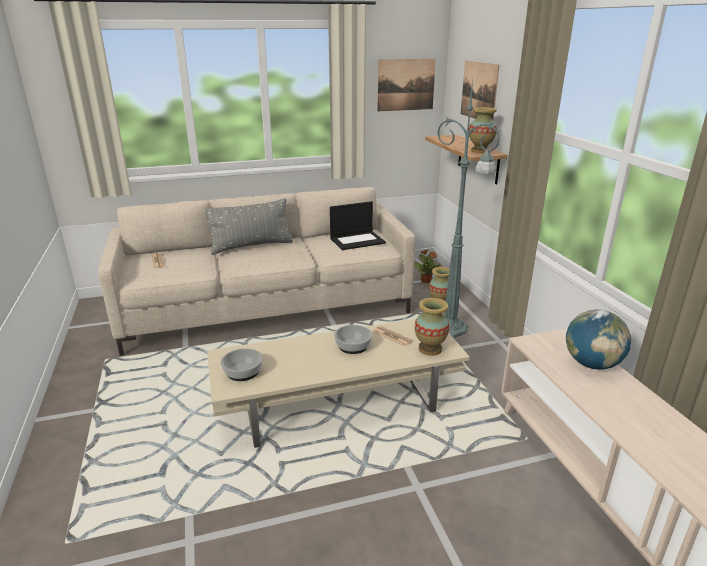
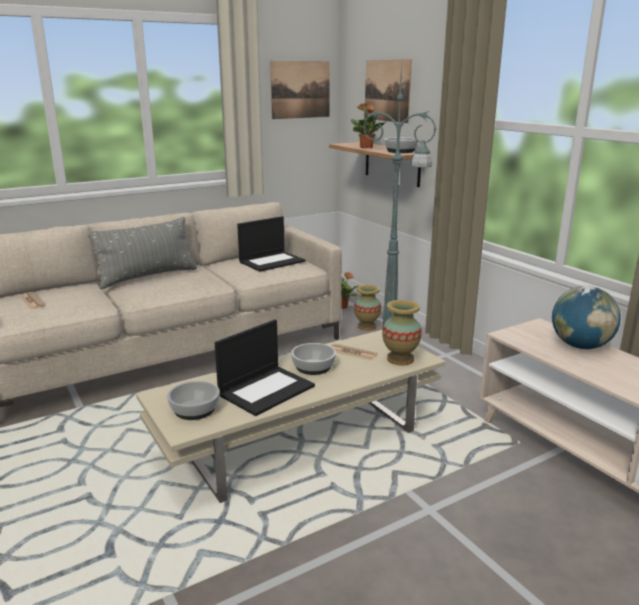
camera: 15 degrees left, 5 degrees down
vase [469,107,497,153] -> bowl [385,137,418,153]
none -> laptop [215,320,315,416]
none -> potted plant [351,103,385,148]

